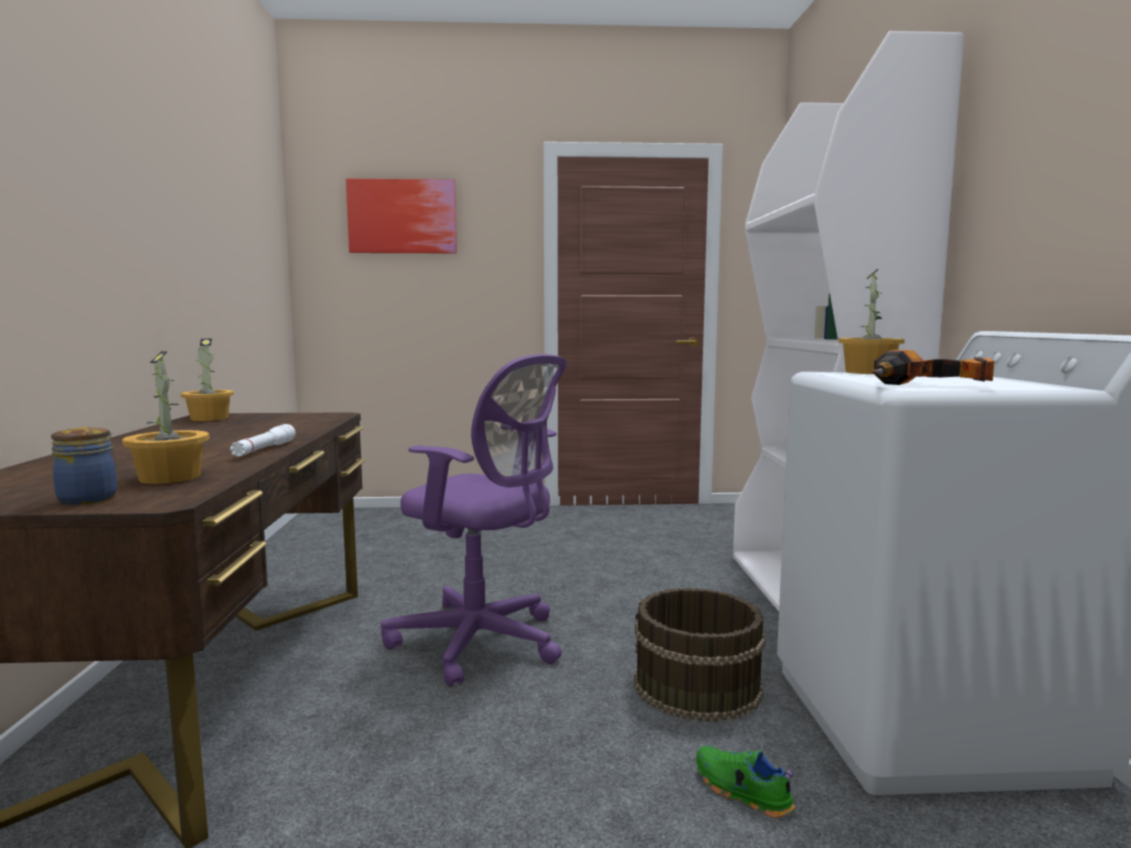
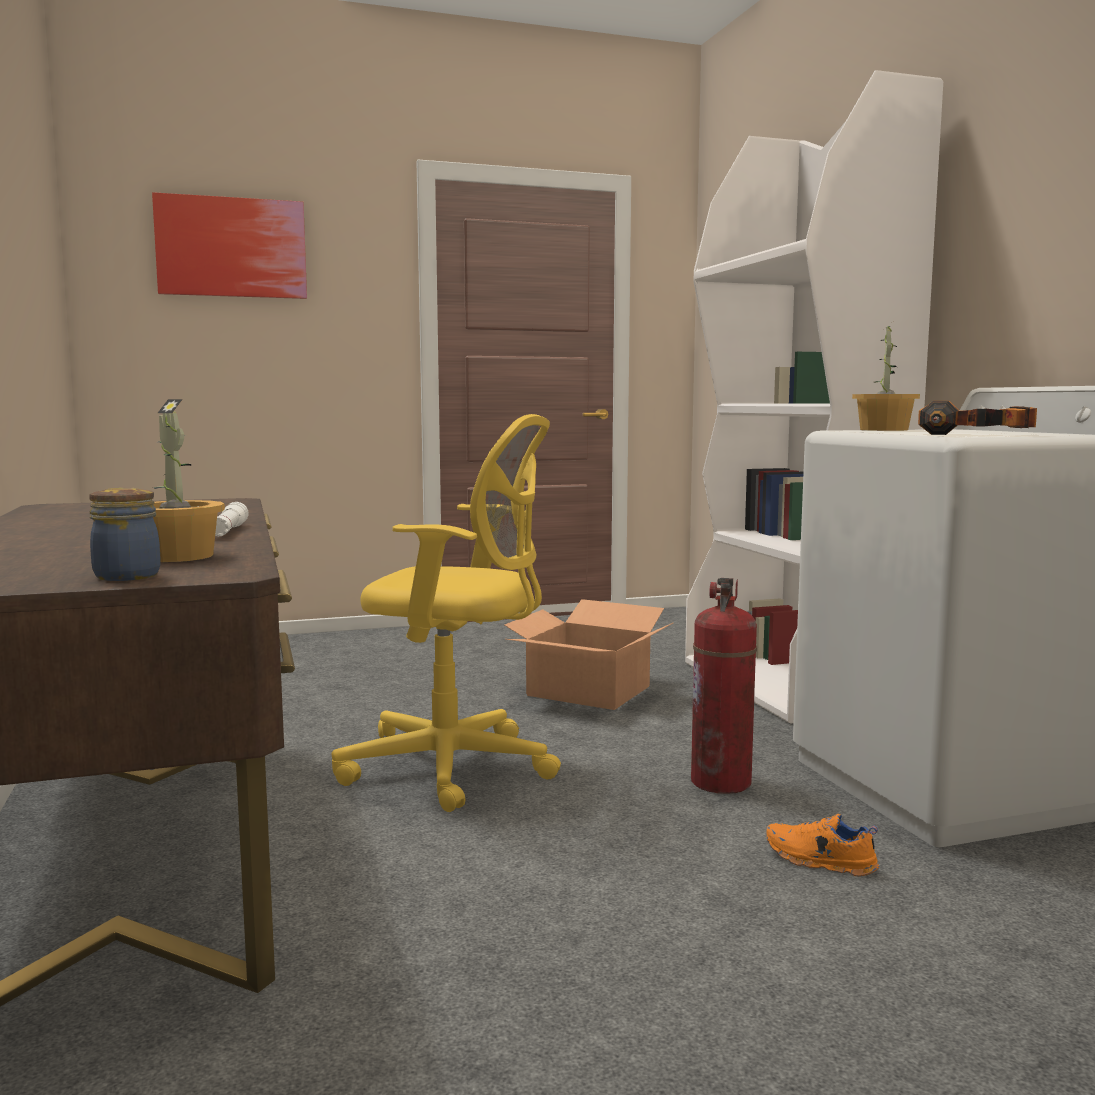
camera: 15 degrees left, 0 degrees up
potted plant [181,339,234,421] -> none
purple office chair [381,354,567,687] -> yellow office chair [332,414,561,812]
brown bucket [634,588,766,722] -> fire extinguisher [691,578,757,794]
green shoe [696,745,795,818] -> orange shoe [766,814,879,876]
none -> cardboard box [504,599,673,710]

